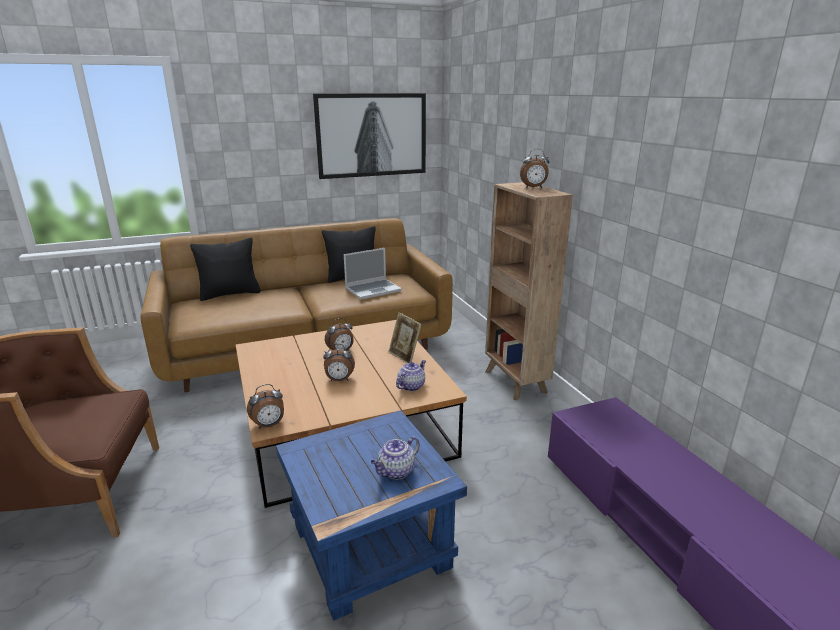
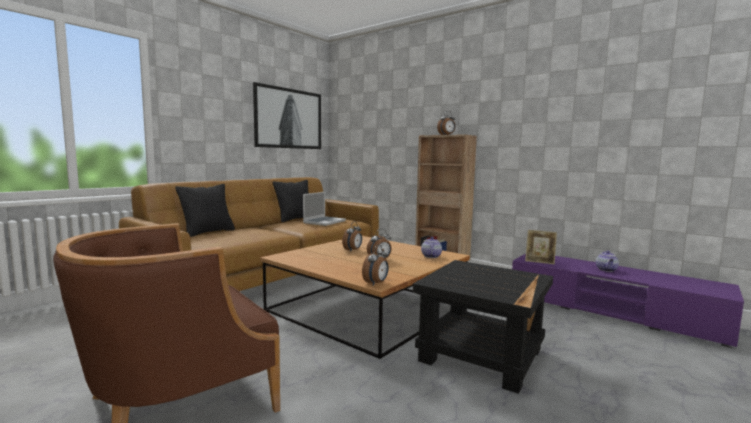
camera: 30 degrees left, 15 degrees down
blue side table [276,410,467,621] -> black side table [413,260,553,394]
teapot [371,436,420,479] -> teapot moved to [596,251,619,272]
picture frame [388,312,422,363] -> picture frame moved to [525,230,557,264]

